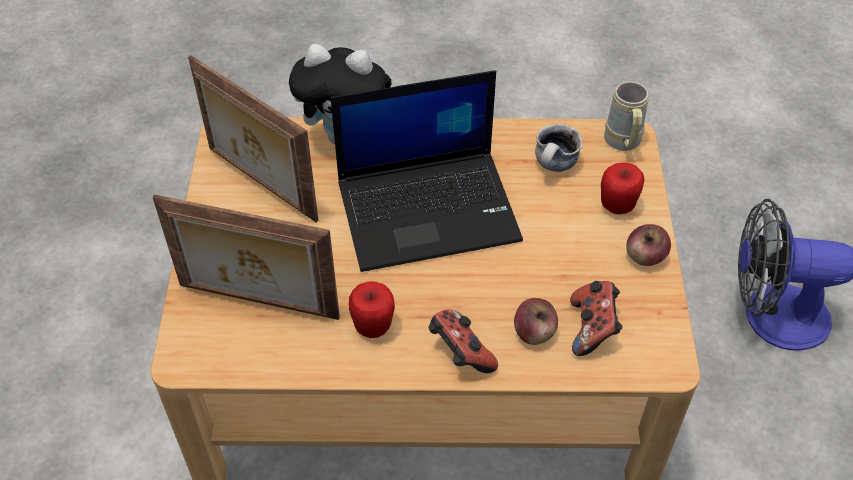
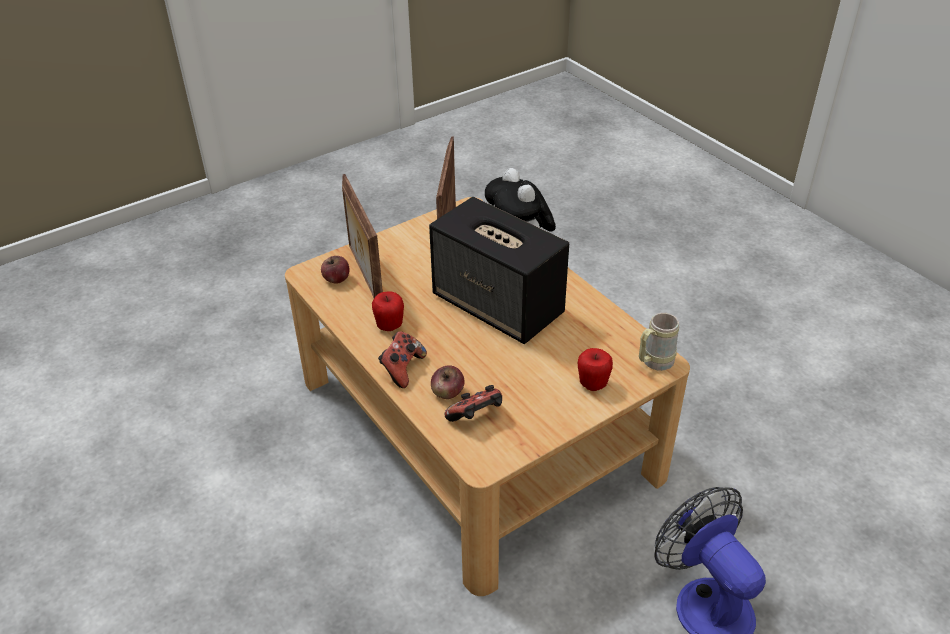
camera: 55 degrees right, 10 degrees down
laptop [331,70,523,272] -> speaker [429,197,569,344]
mug [535,124,582,172] -> none
apple [626,224,671,266] -> apple moved to [321,256,349,283]

